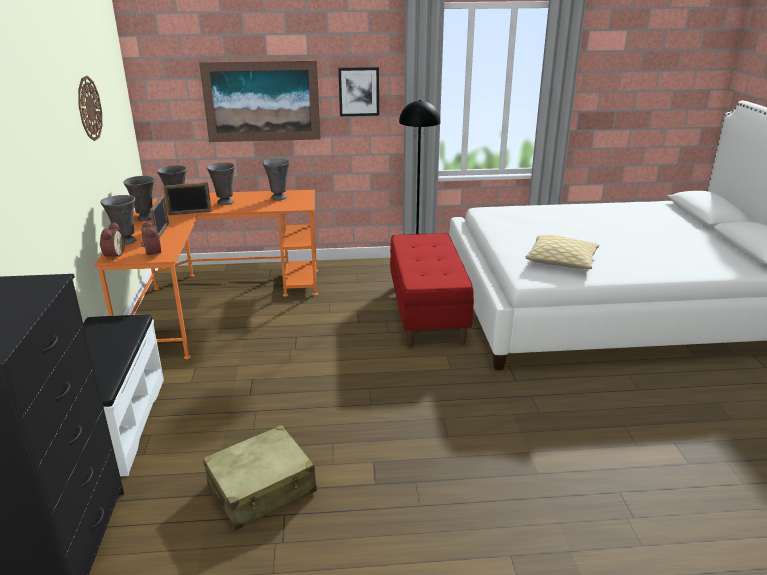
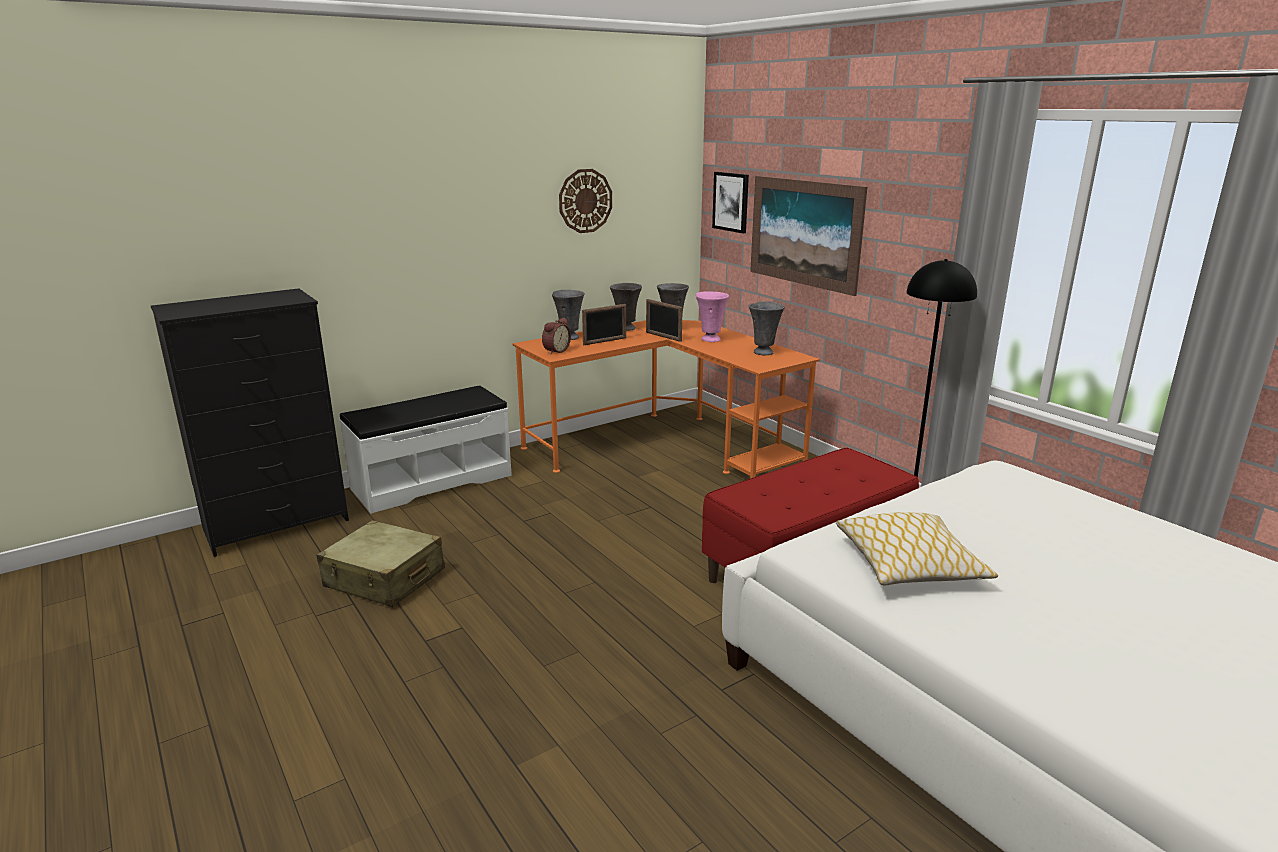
camera: 60 degrees right, 5 degrees down
alarm clock [99,222,125,260] -> none
grey vase [206,163,235,205] -> pink vase [696,291,729,342]
picture [338,67,379,116] -> picture moved to [712,172,749,233]

